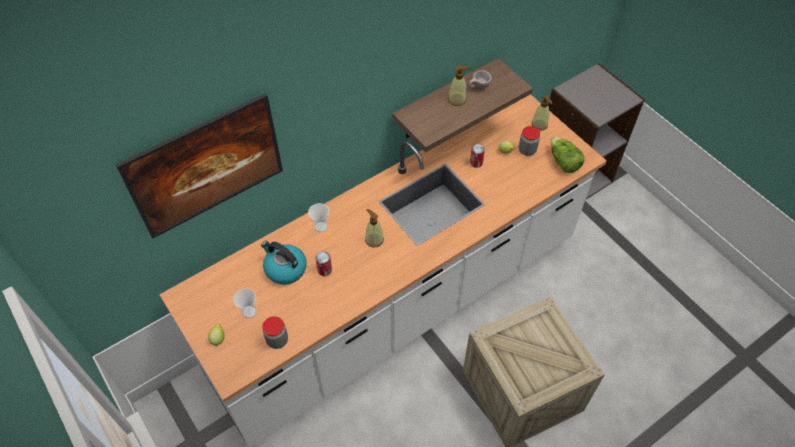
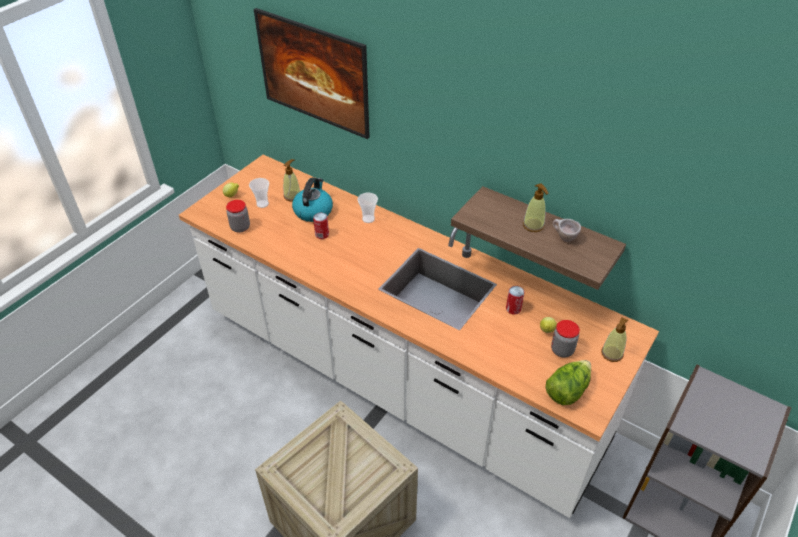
camera: 70 degrees right, 10 degrees down
soap dispenser [365,209,384,248] -> soap dispenser moved to [283,159,300,201]

